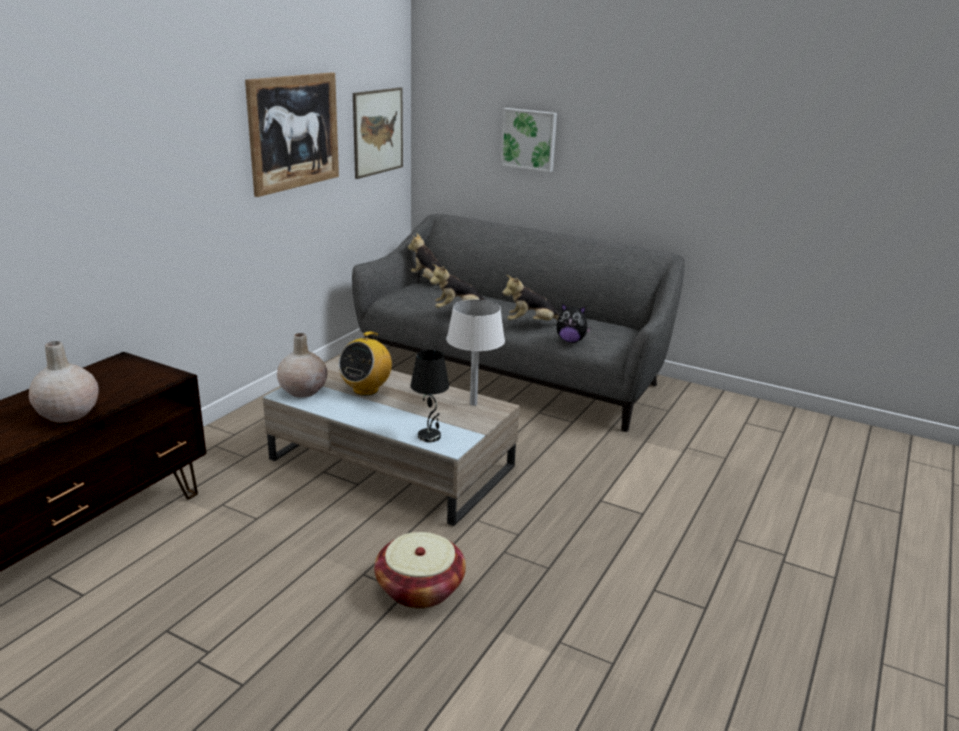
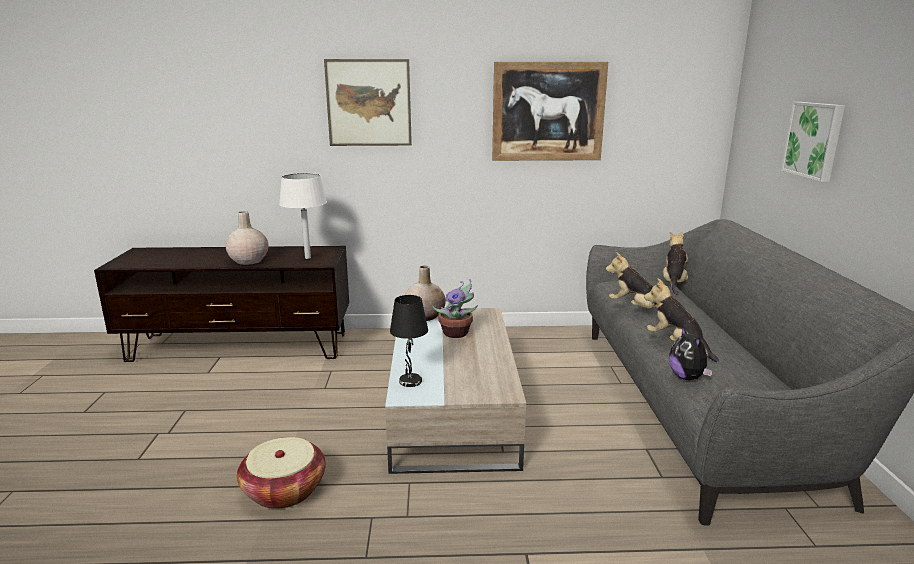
camera: 60 degrees right, 5 degrees down
radio [338,331,392,396] -> potted plant [432,279,478,338]
picture [353,87,403,179] -> picture moved to [324,59,412,146]
white table lamp [446,300,505,406] -> white table lamp moved to [279,173,327,259]

